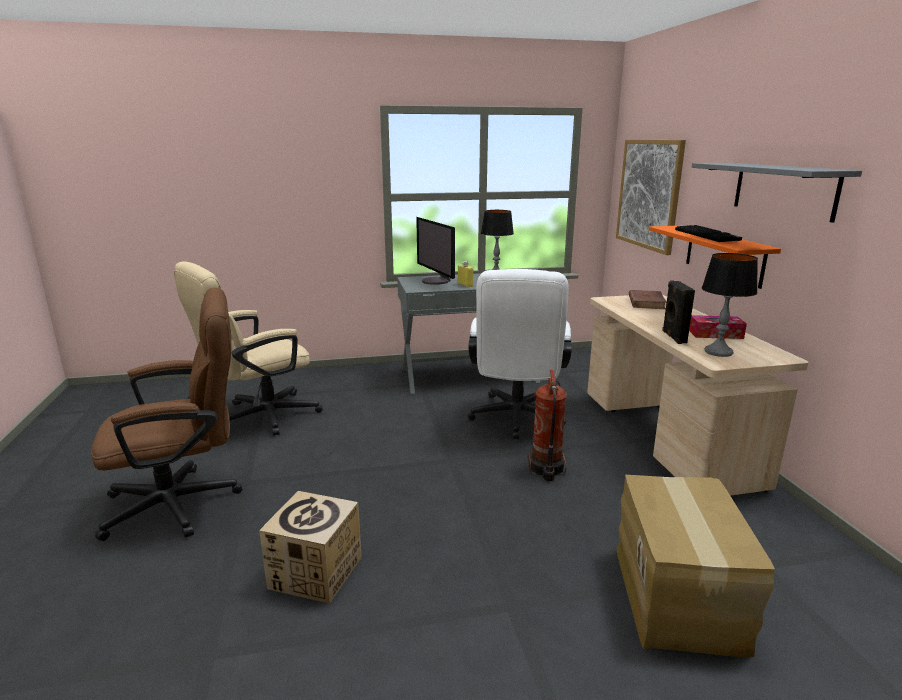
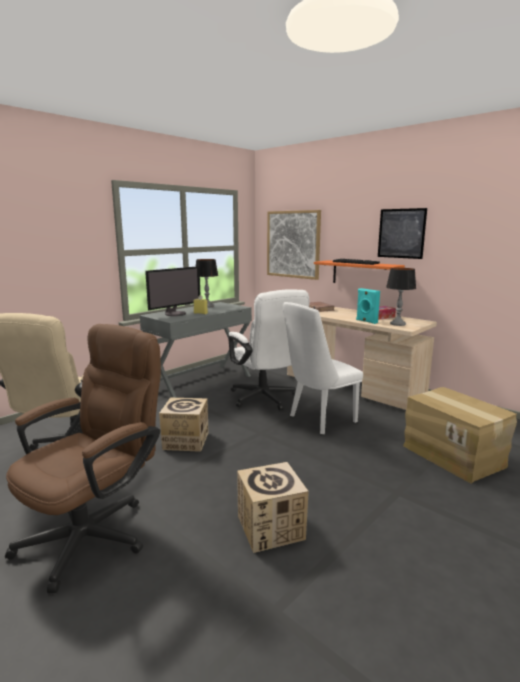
camera: 35 degrees left, 5 degrees down
monitor [416,217,455,285] -> monitor turned 75 degrees counterclockwise [145,266,201,316]
fire extinguisher [528,369,567,481] -> white chair [283,302,363,434]
black speaker [662,280,695,344] -> turquoise speaker [356,288,380,324]
grey shelf [692,163,862,223] -> picture [378,208,427,259]
none -> cardboard box [159,398,209,452]

